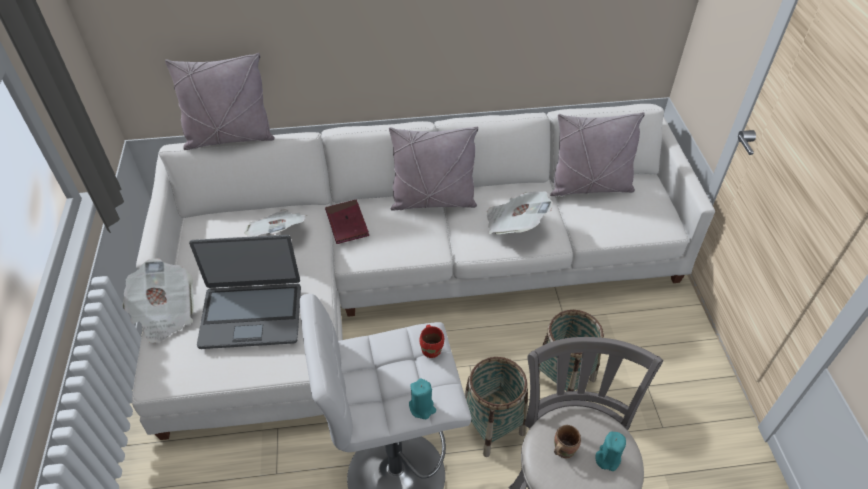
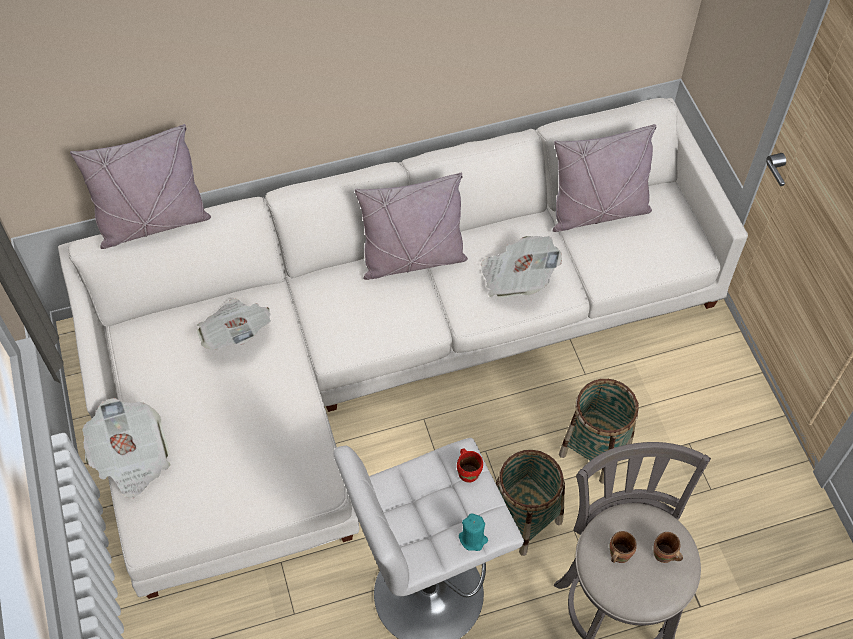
camera: 10 degrees left, 10 degrees up
laptop [189,235,301,349] -> none
red book [325,199,369,244] -> none
turquoise candle [595,431,626,471] -> brown mug [654,532,683,563]

